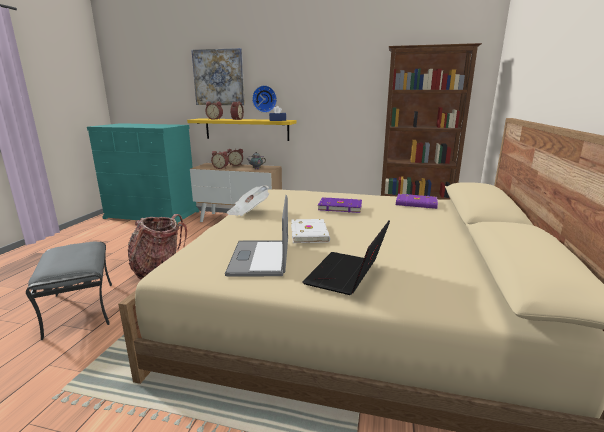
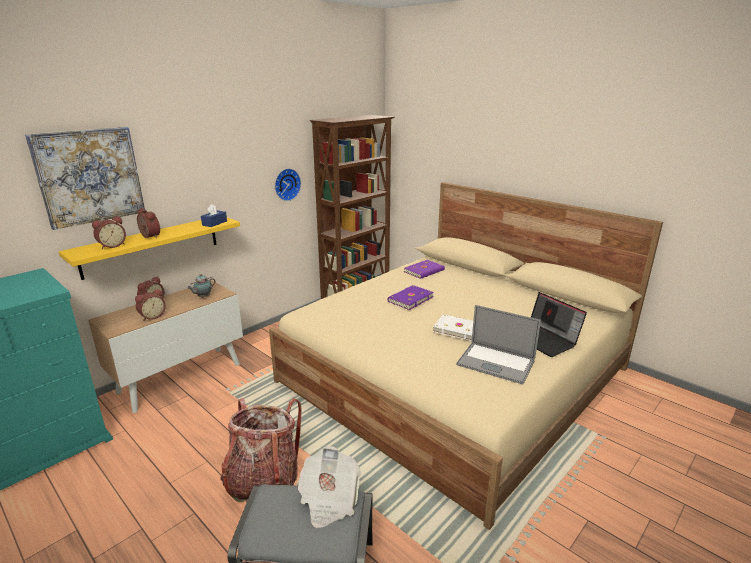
camera: 60 degrees left, 5 degrees up
newspaper [227,185,269,216] -> newspaper moved to [297,446,361,528]
wall clock [252,85,277,113] -> wall clock moved to [275,168,301,201]

